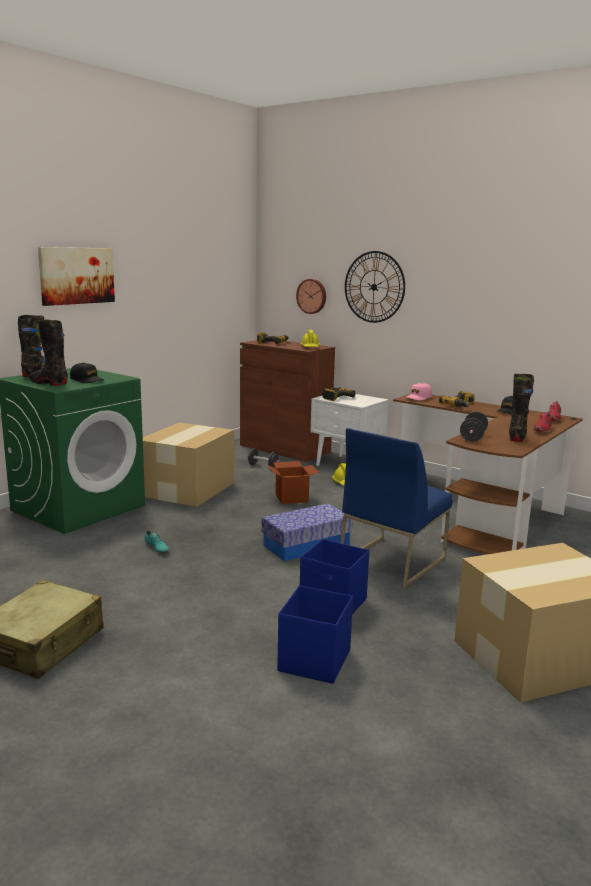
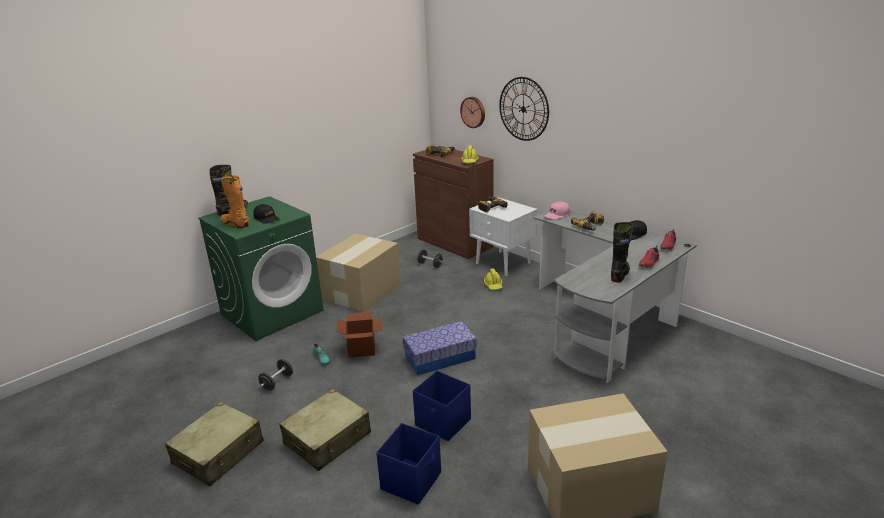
camera: 10 degrees right, 10 degrees up
black boot [29,320,68,386] -> orange boot [221,175,249,228]
picture [38,247,115,306] -> none
cardboard box [267,461,319,504] -> cardboard box moved to [336,312,382,358]
blue chair [340,428,453,588] -> none
brown desk [393,394,583,554] -> grey desk [533,209,697,383]
black dumbbell [460,412,488,442] -> black dumbbell moved to [259,359,293,391]
none -> beige suitcase [279,389,371,471]

